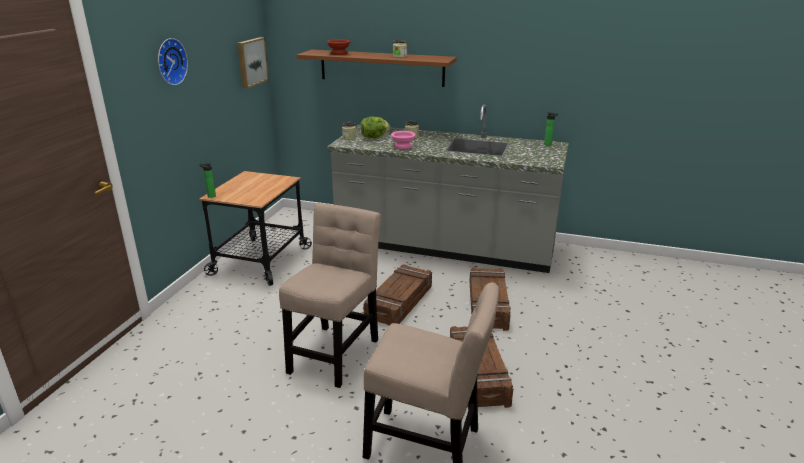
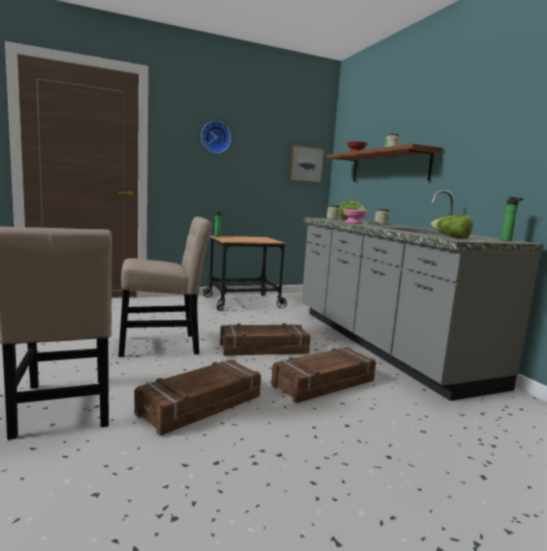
camera: 50 degrees right, 15 degrees down
none -> lettuce [431,215,473,239]

